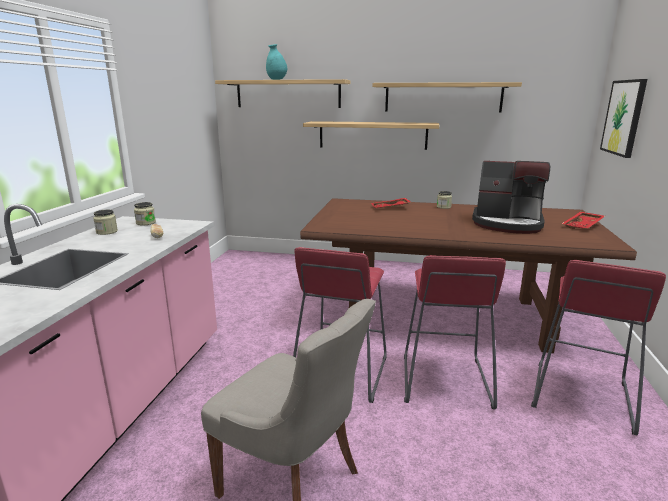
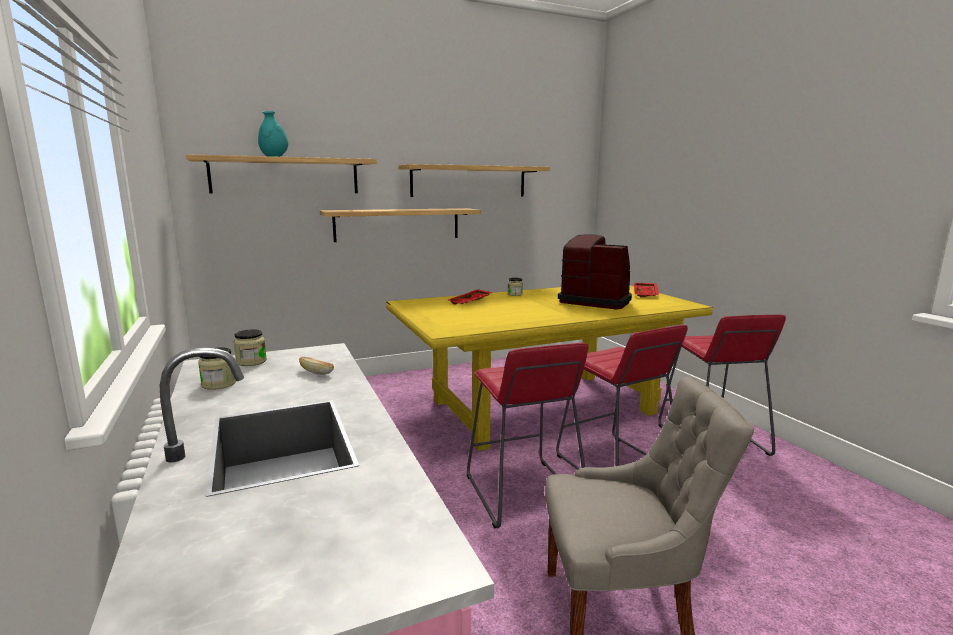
camera: 35 degrees left, 5 degrees down
brown dining table [300,198,637,353] -> yellow dining table [386,286,713,451]
coffee machine [472,161,550,234] -> coffee machine turned 135 degrees counterclockwise [558,234,632,310]
picture [600,79,647,158] -> none

